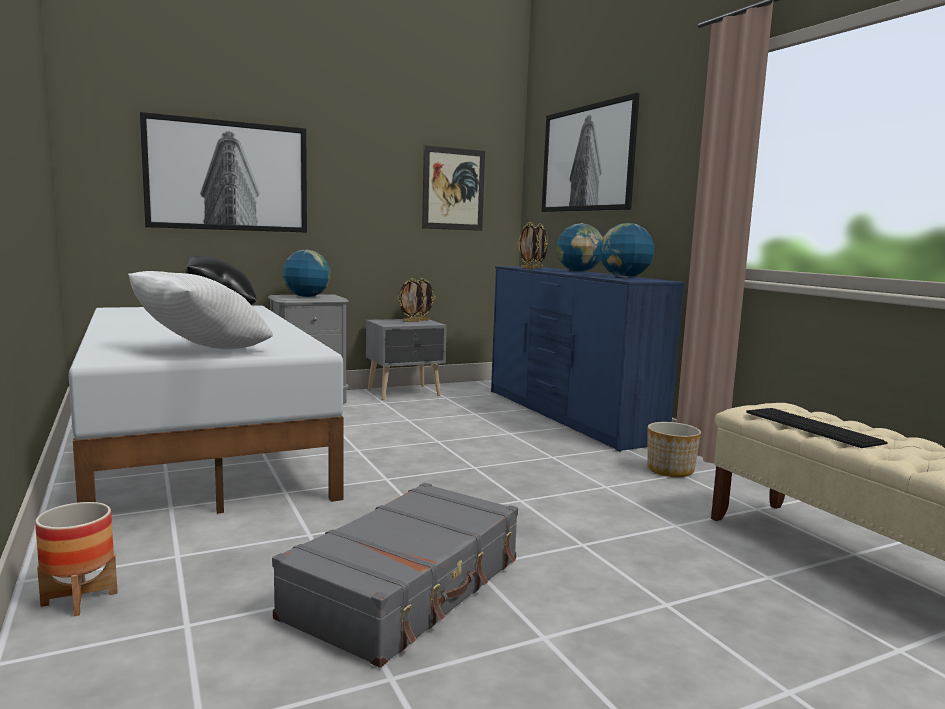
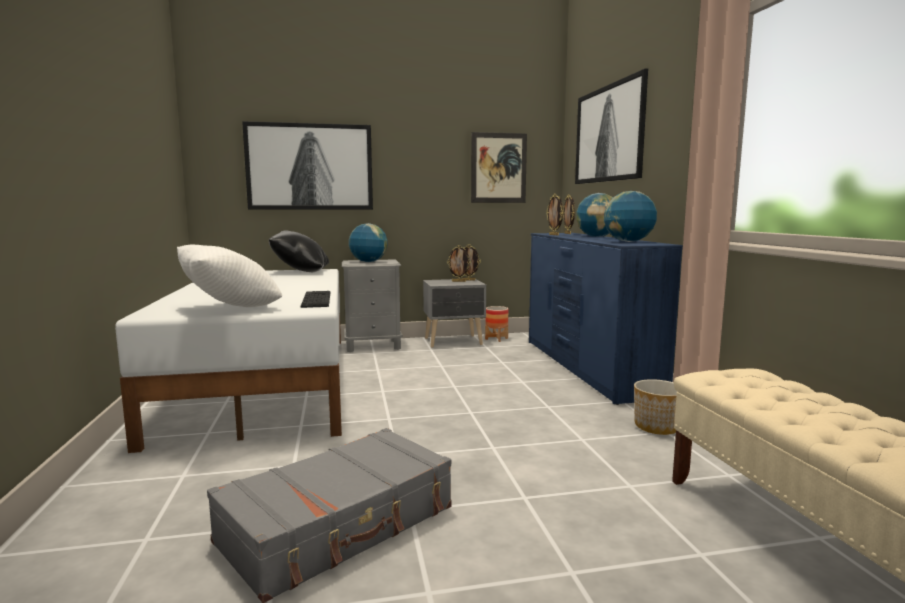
camera: 15 degrees right, 0 degrees up
planter [35,502,118,616] -> planter moved to [485,306,508,342]
keyboard [746,408,888,448] -> keyboard moved to [301,291,331,308]

